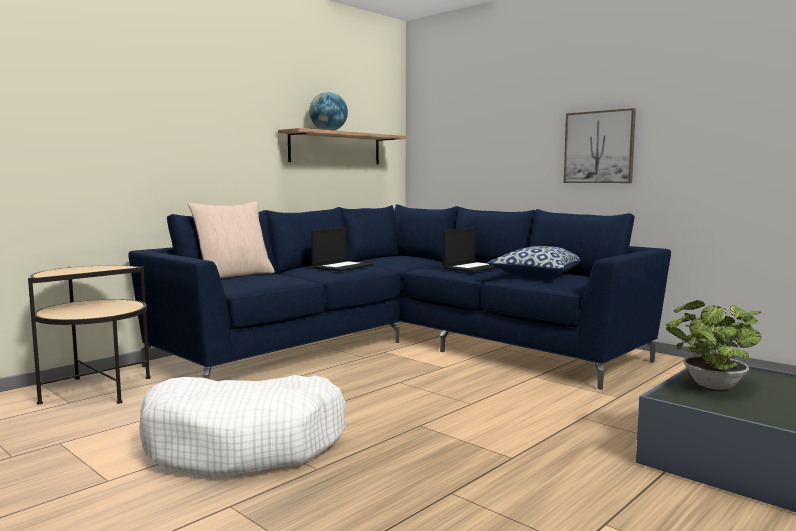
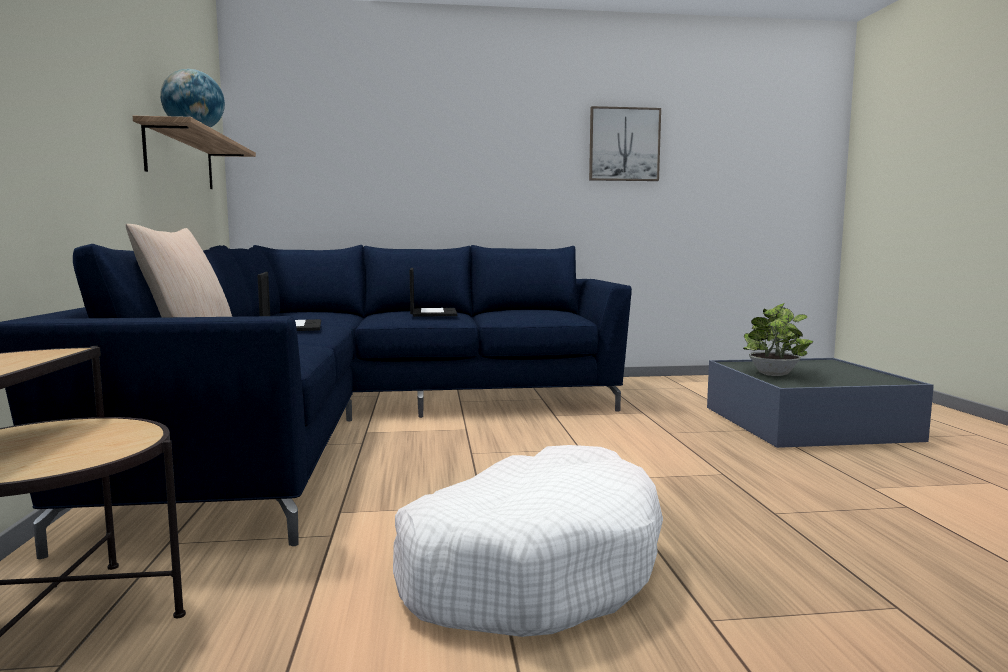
camera: 50 degrees left, 0 degrees up
pillow [488,246,580,278] -> none
picture [564,108,636,183] -> picture moved to [589,106,661,181]

